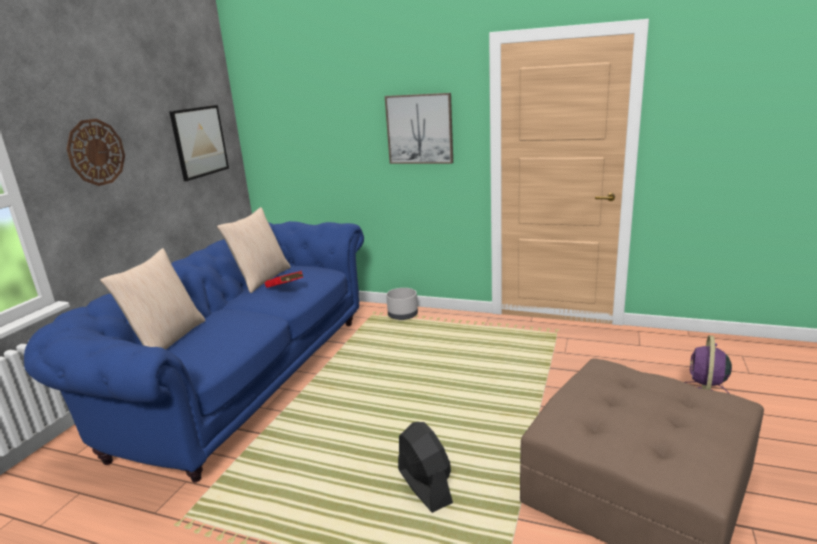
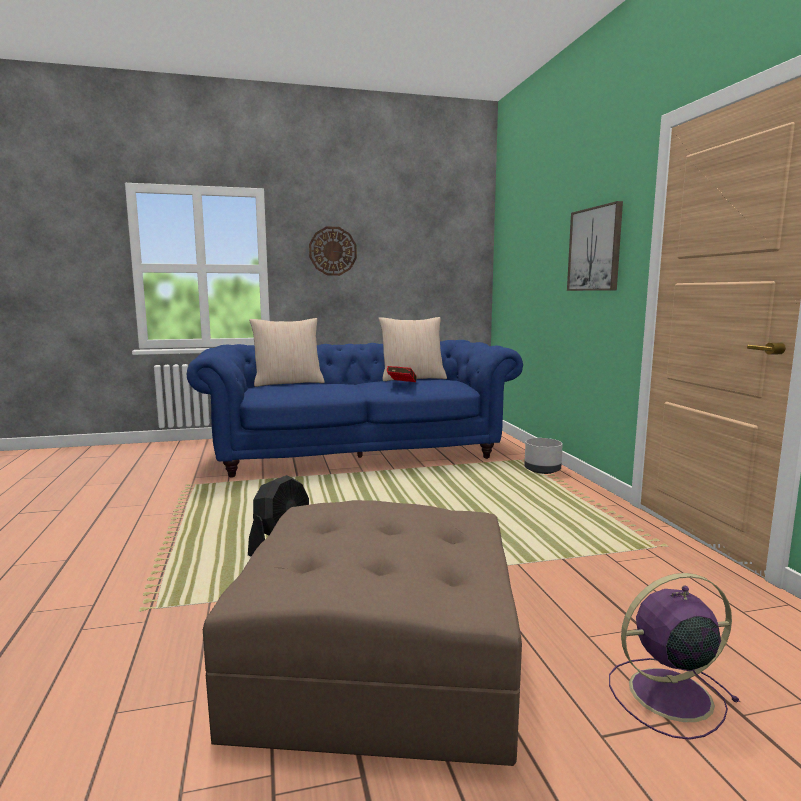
camera: 55 degrees right, 10 degrees down
picture [169,105,229,181] -> none

